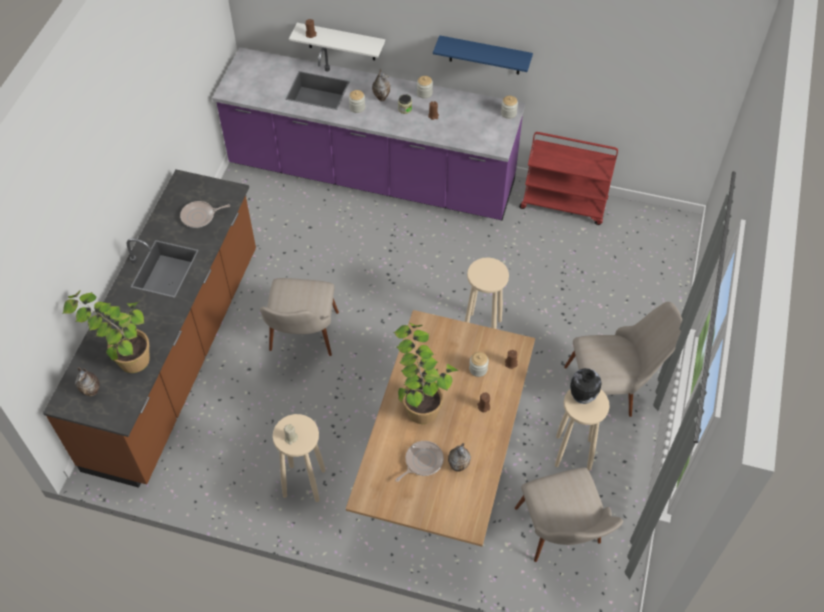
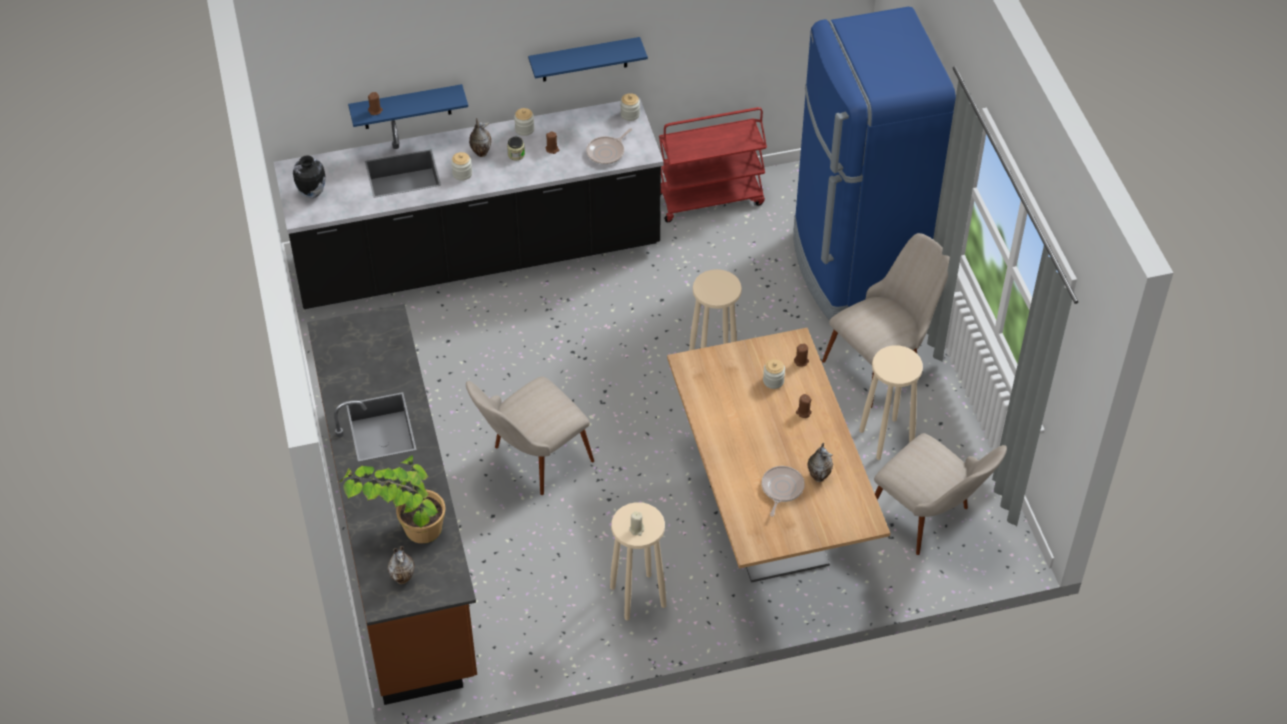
camera: 30 degrees left, 5 degrees down
frying pan [180,201,230,228] -> frying pan moved to [586,128,632,165]
purple counter [212,47,525,221] -> black counter [274,98,664,309]
beige chair [260,278,339,356] -> beige chair turned 75 degrees clockwise [466,376,594,495]
white shelf [289,23,385,60] -> blue shelf [348,84,468,129]
potted plant [393,322,459,424] -> none
vase [570,368,602,404] -> vase moved to [293,155,326,198]
none -> blue fridge [793,7,956,320]

